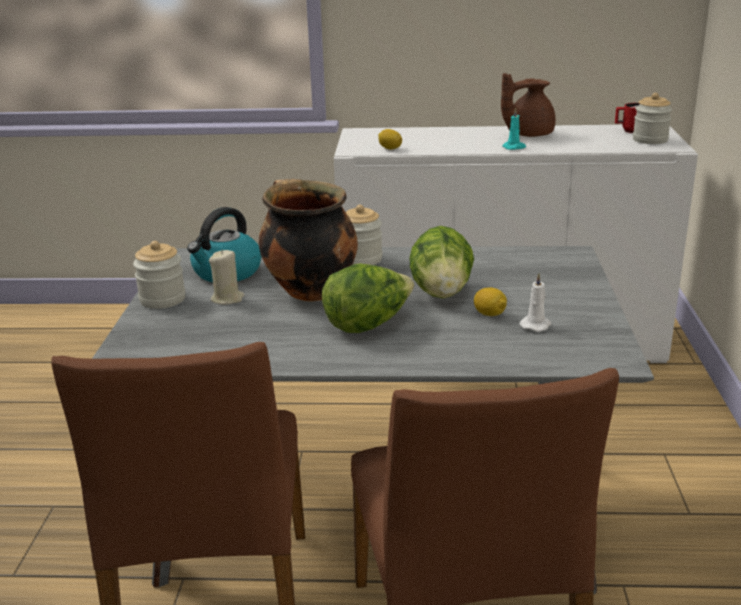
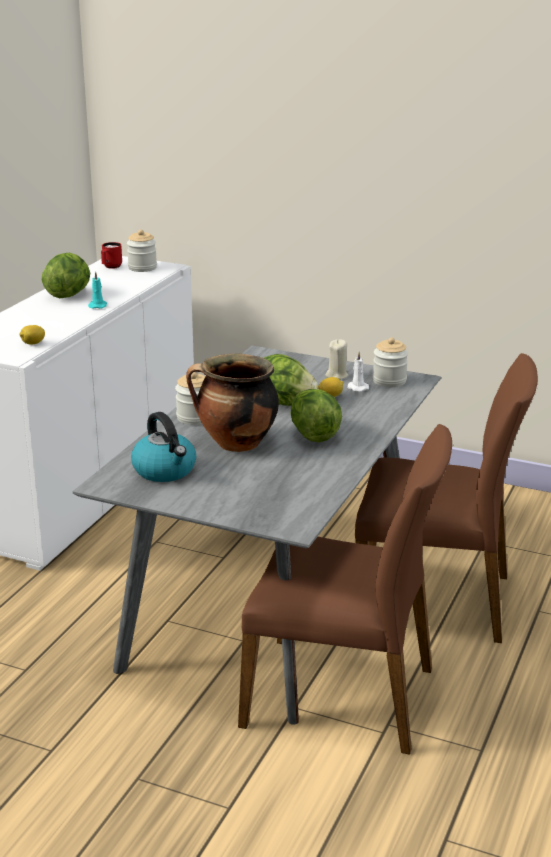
camera: 70 degrees left, 0 degrees up
jar [133,241,186,309] -> jar moved to [373,337,408,387]
beige candle [209,250,244,305] -> beige candle moved to [325,339,348,380]
brown teapot [501,73,556,137] -> lettuce [41,253,90,298]

